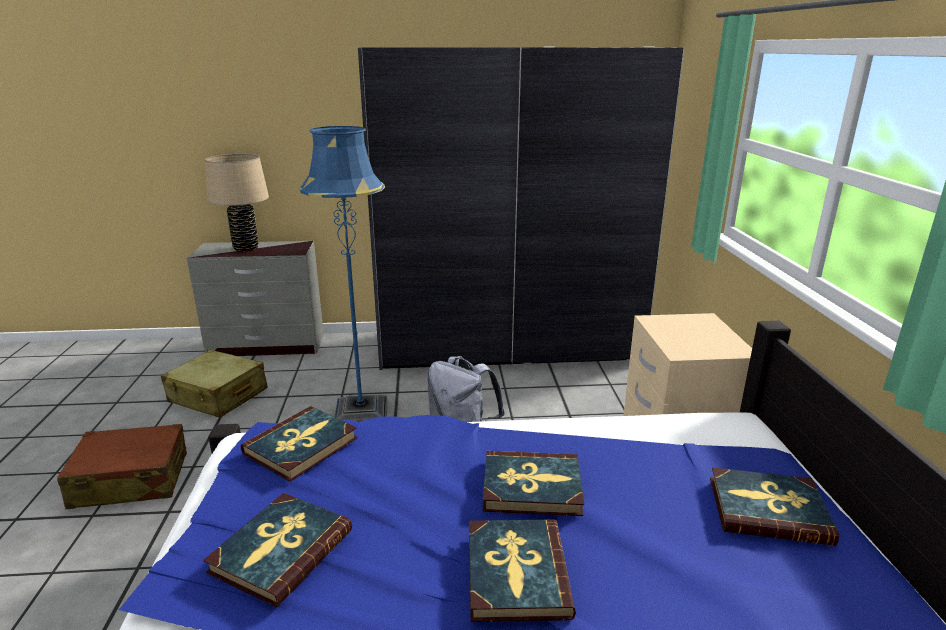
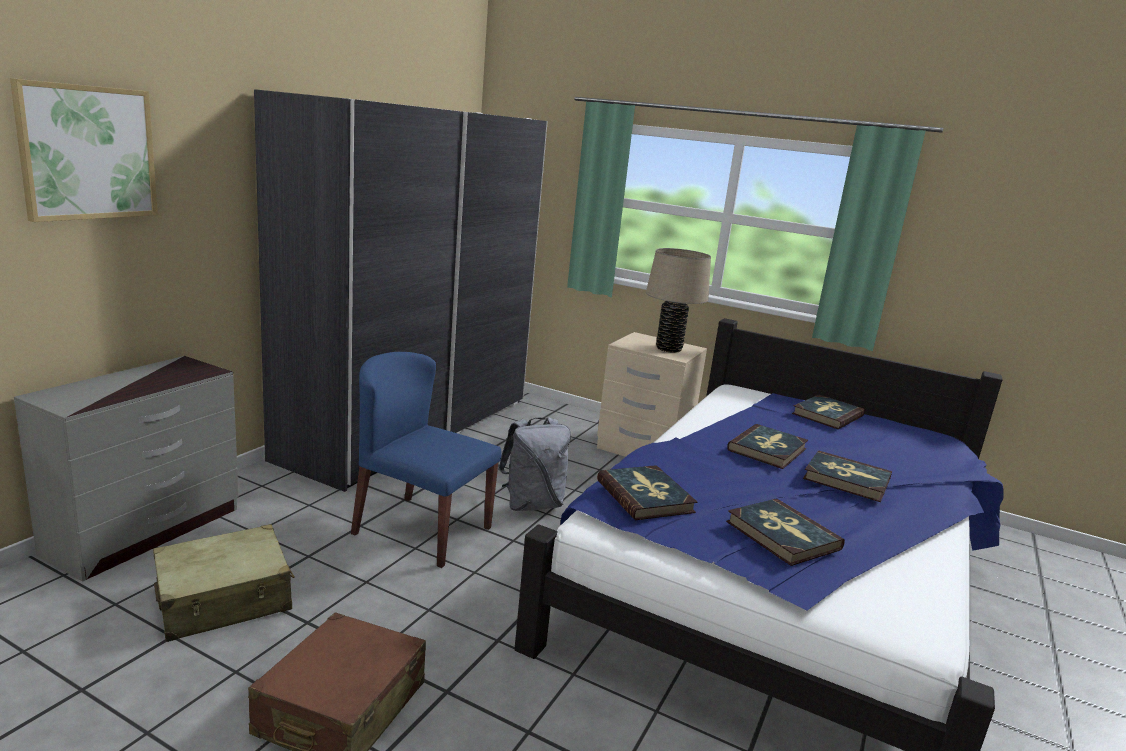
camera: 60 degrees left, 5 degrees down
beige table lamp [205,154,269,252] -> beige table lamp moved to [646,248,711,353]
blue floor lamp [300,126,387,421] -> blue chair [351,352,501,568]
none -> picture [10,78,158,222]

